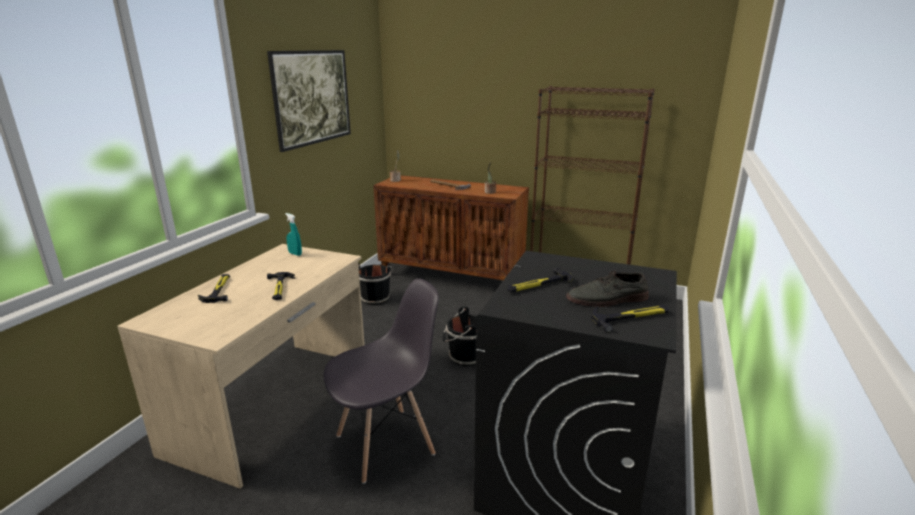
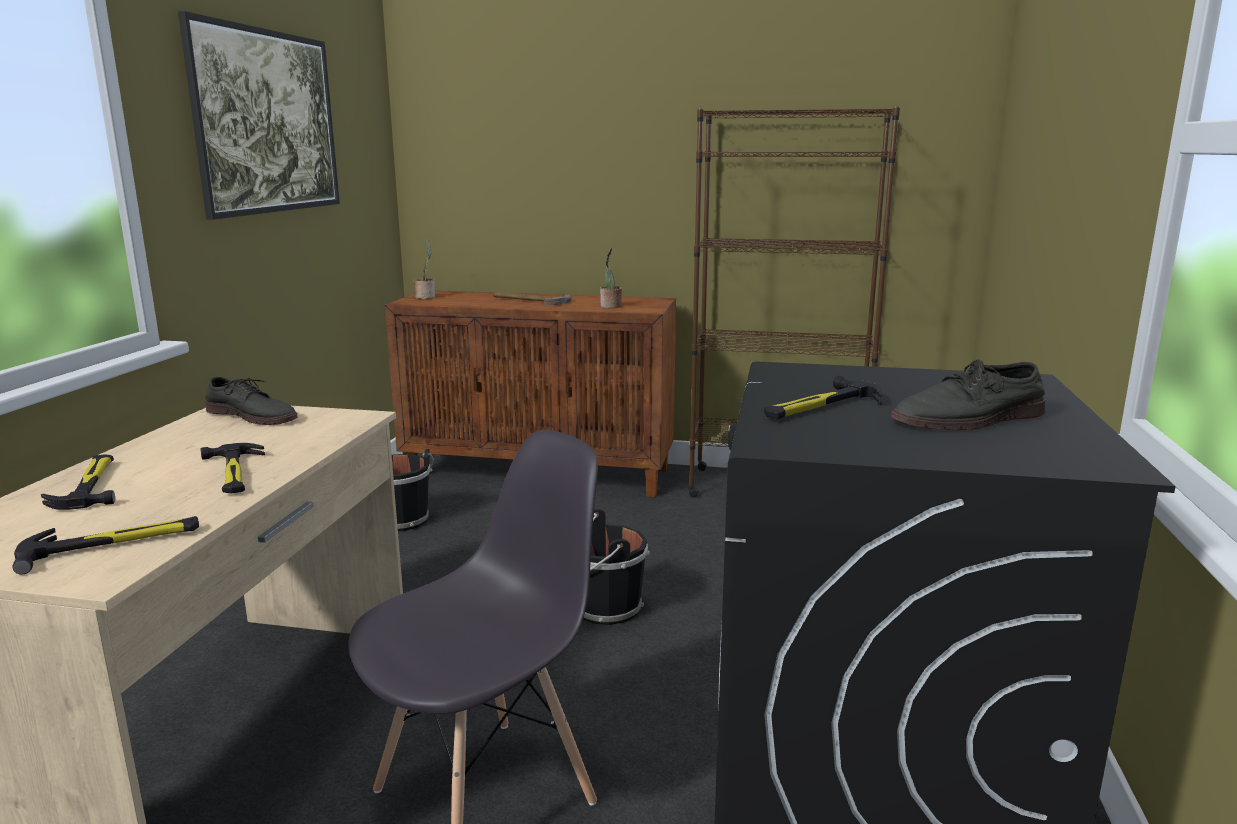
camera: 10 degrees left, 5 degrees down
turquoise spray bottle [285,213,302,256] -> grey shoe [205,377,297,425]
hammer [591,305,669,332] -> hammer moved to [12,516,199,575]

